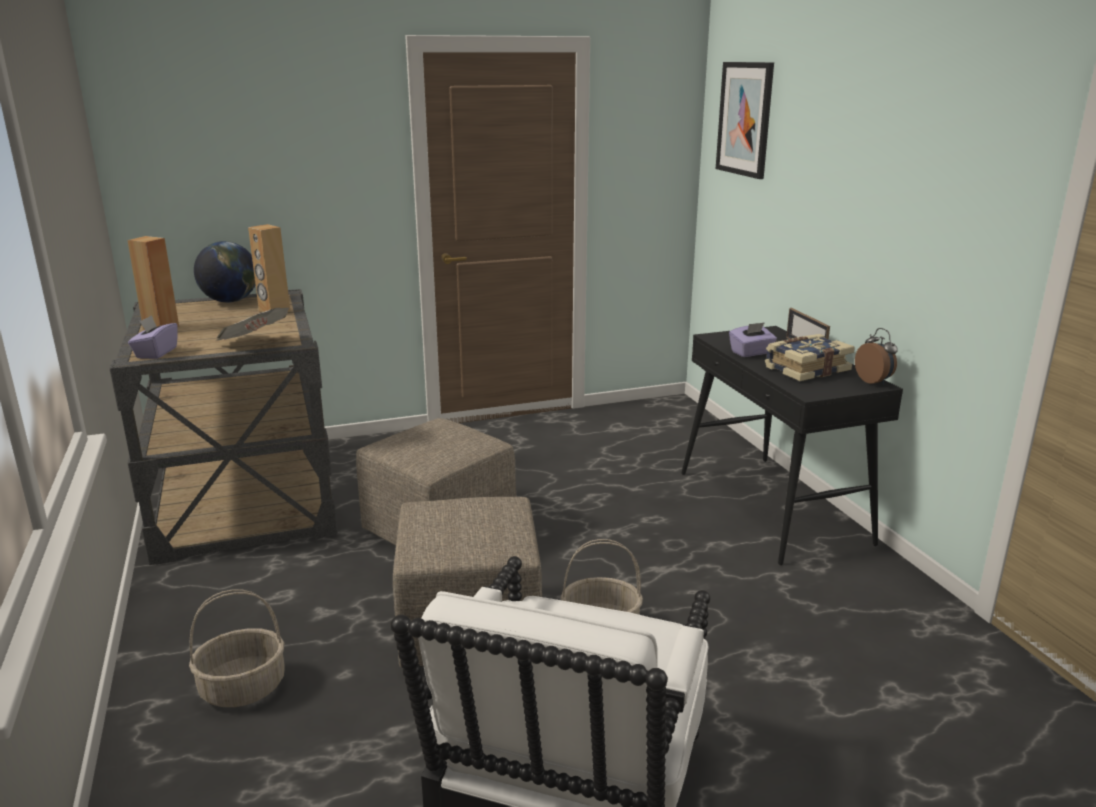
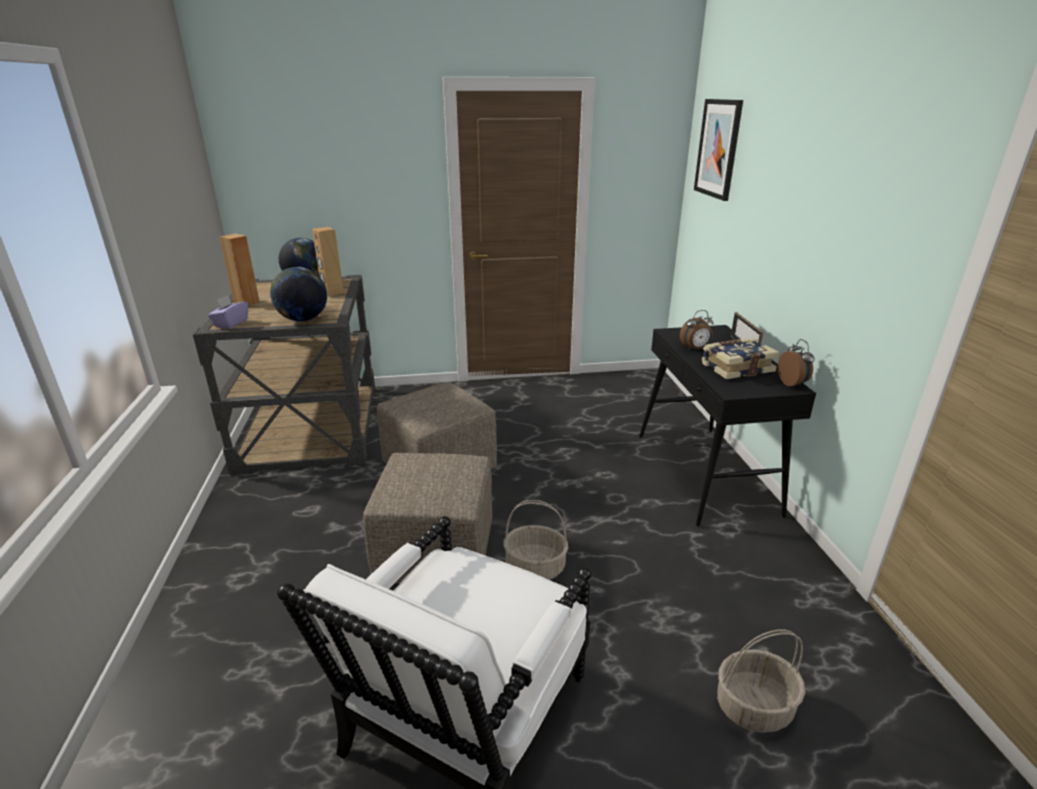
camera: 10 degrees right, 5 degrees up
basket [189,589,285,707] -> basket moved to [717,630,805,733]
newspaper [215,308,290,341] -> globe [270,267,327,322]
purple tissue box [729,322,777,357] -> alarm clock [680,310,714,350]

